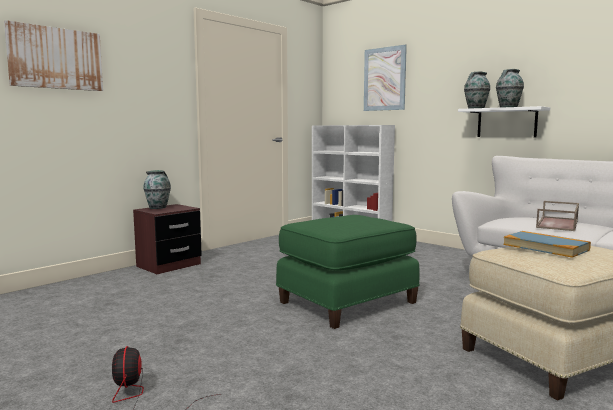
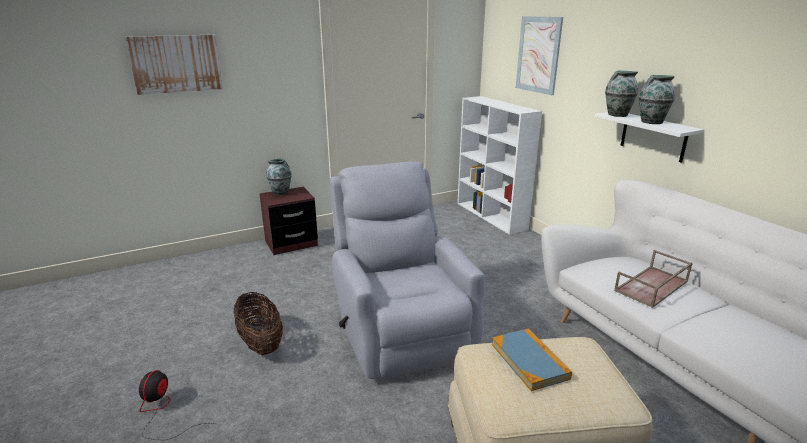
camera: 20 degrees right, 15 degrees up
green ottoman [276,215,420,329] -> grey armchair [330,161,485,379]
none -> basket [233,292,283,355]

